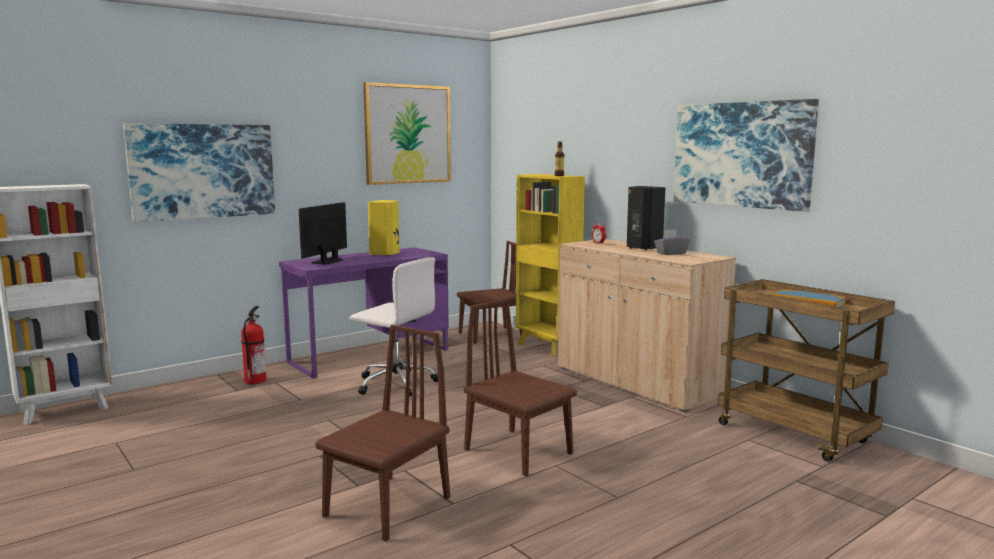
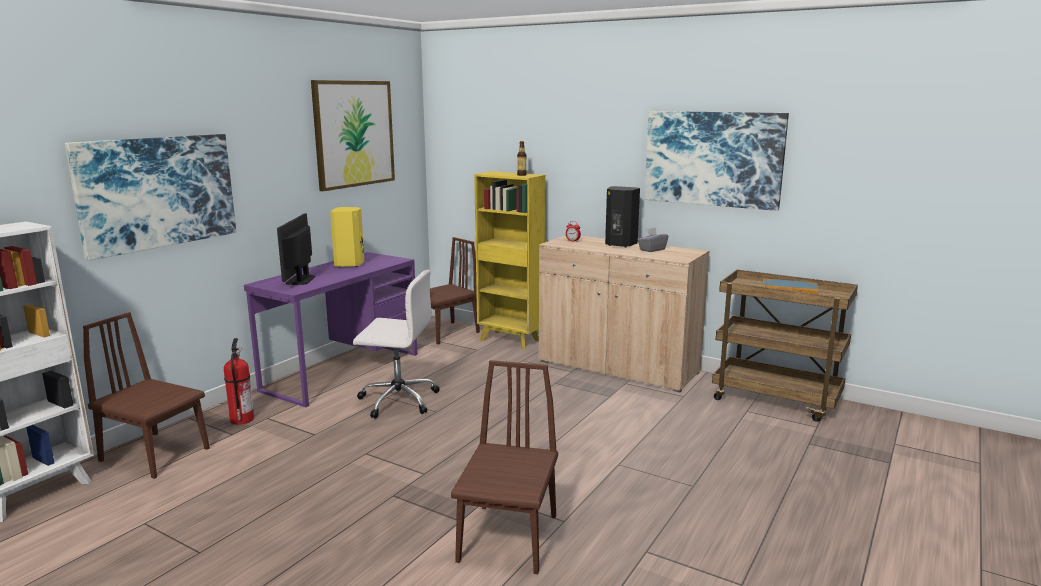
camera: 20 degrees left, 5 degrees up
brown chair [464,298,577,476] -> brown chair moved to [83,312,210,479]

